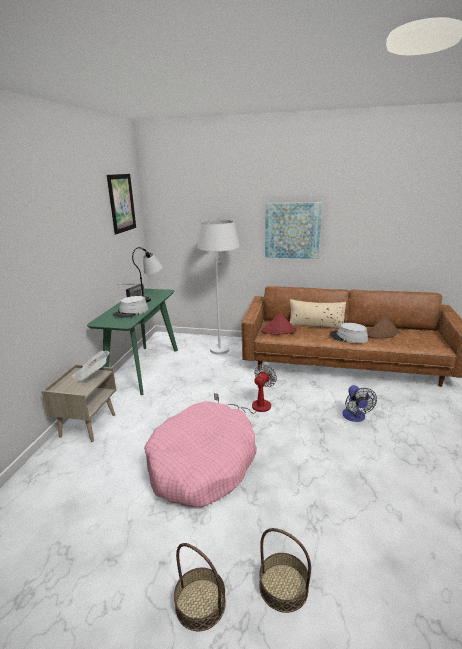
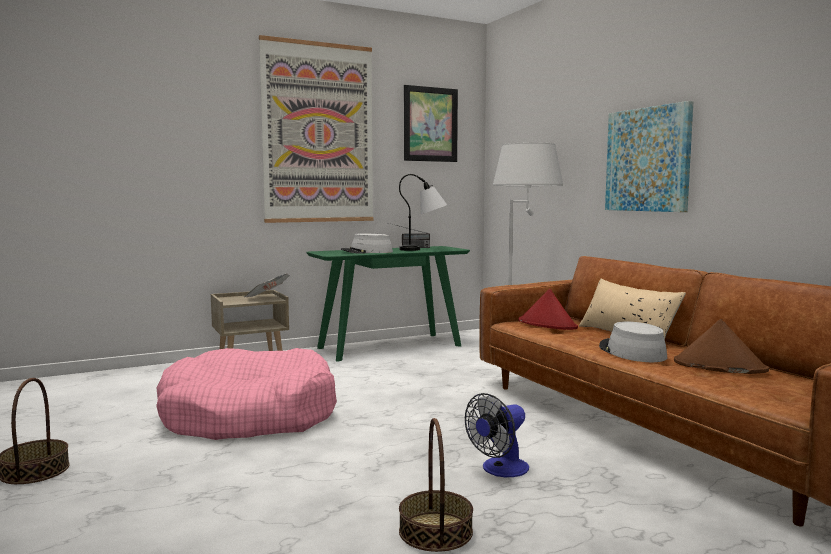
camera: 50 degrees right, 15 degrees down
fan [214,364,277,414] -> none
basket [259,528,311,613] -> basket moved to [399,418,473,552]
none -> picture [259,35,373,223]

